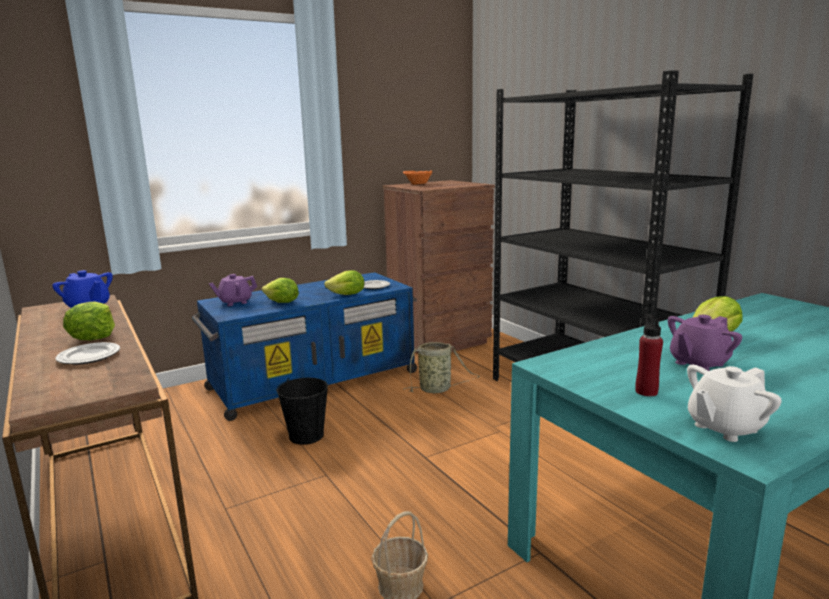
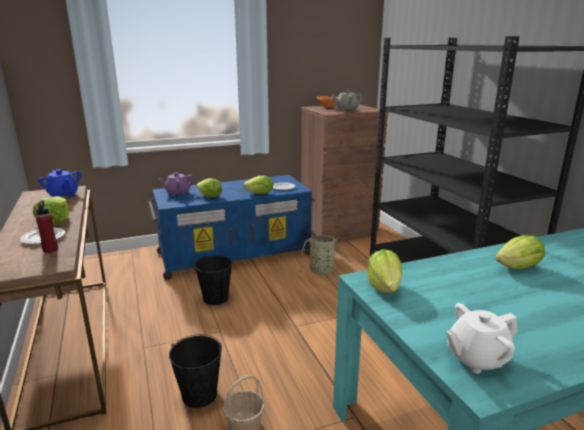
camera: 10 degrees right, 5 degrees up
red bottle [635,314,663,396] -> red bottle moved to [36,200,58,253]
purple teapot [668,315,742,371] -> none
none -> black bucket [169,334,222,408]
none -> grey teapot [332,90,363,112]
none -> lettuce [367,249,402,293]

